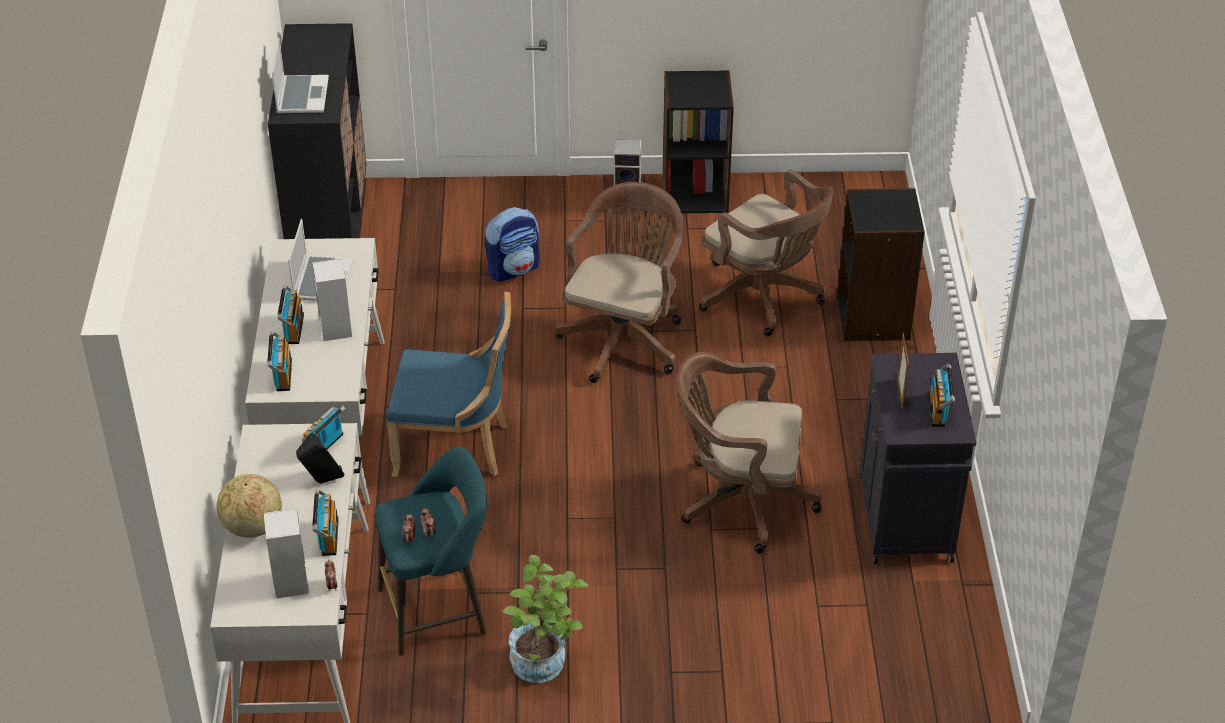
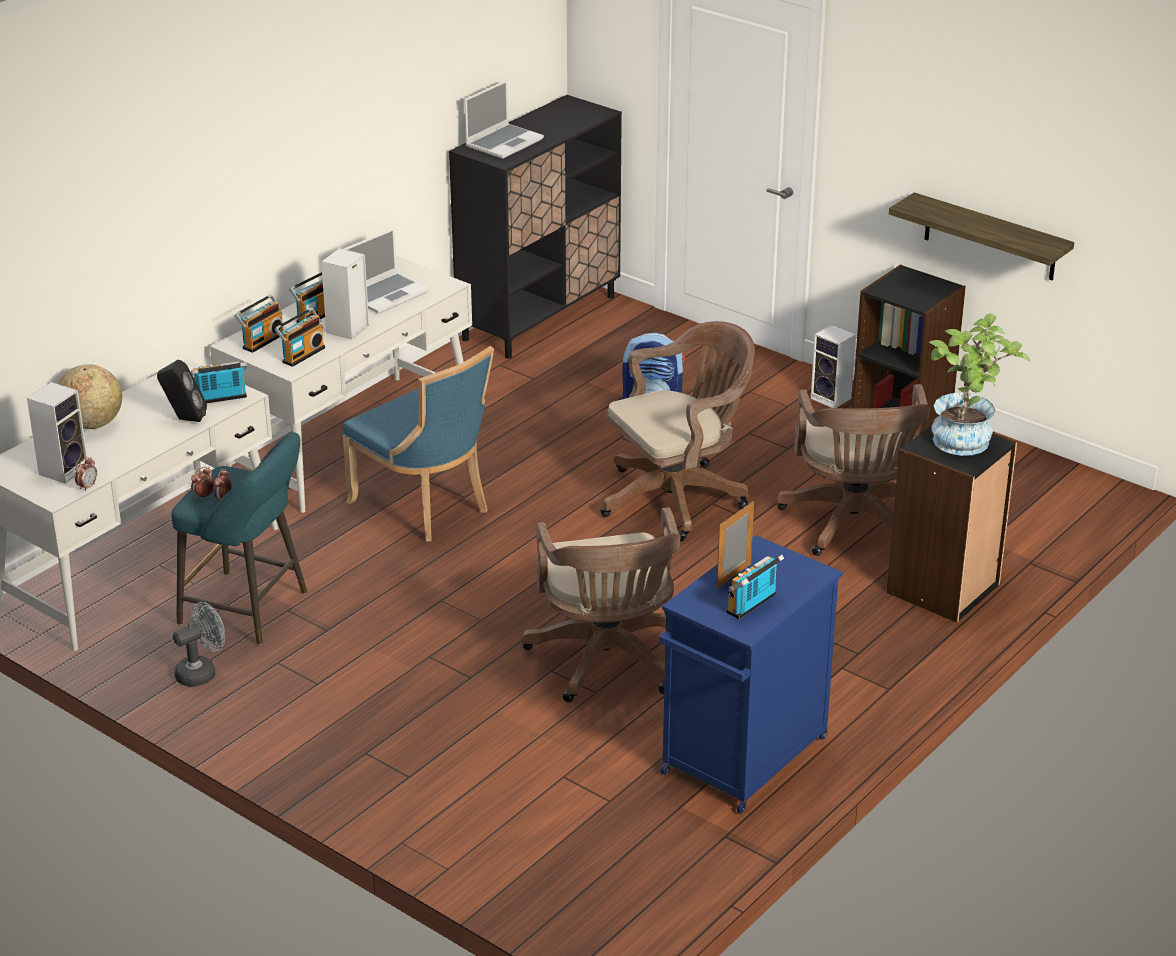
camera: 40 degrees right, 10 degrees down
radio [312,489,339,556] -> radio moved to [275,308,325,367]
potted plant [503,555,588,683] -> potted plant moved to [929,313,1030,456]
brown office chair [677,352,822,554] -> brown office chair turned 150 degrees counterclockwise [522,507,681,702]
black cabinet [860,353,977,564] -> blue cabinet [659,535,843,814]
none -> grey fan [173,602,225,687]
none -> shelf [889,192,1074,280]

